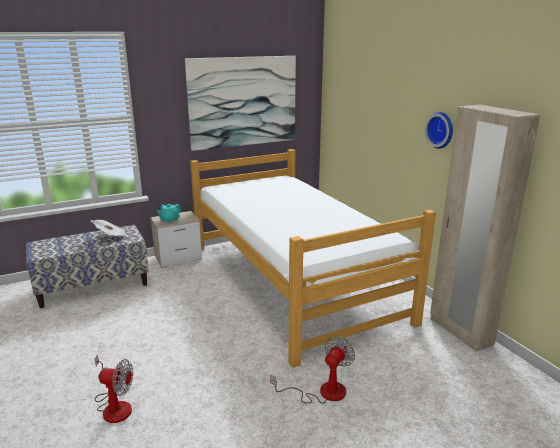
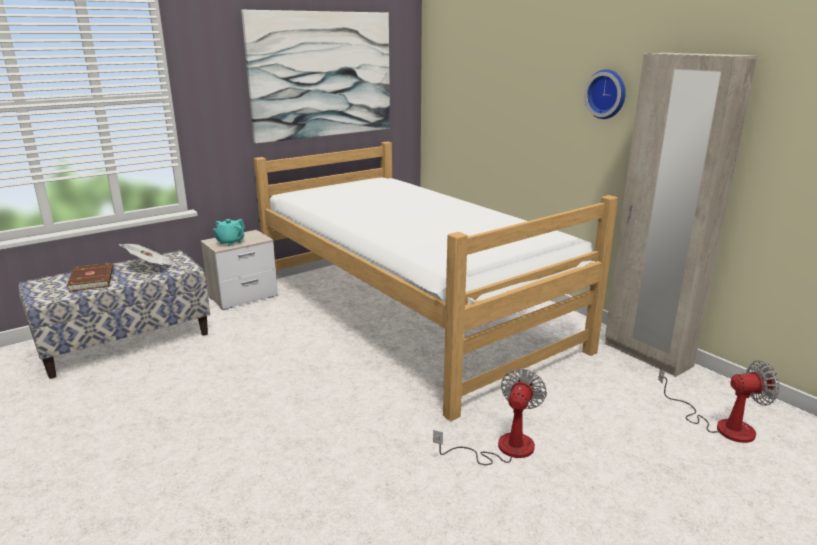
camera: 10 degrees left, 0 degrees up
fan [95,354,133,423] -> fan moved to [658,360,780,443]
none -> brown book [67,263,113,292]

